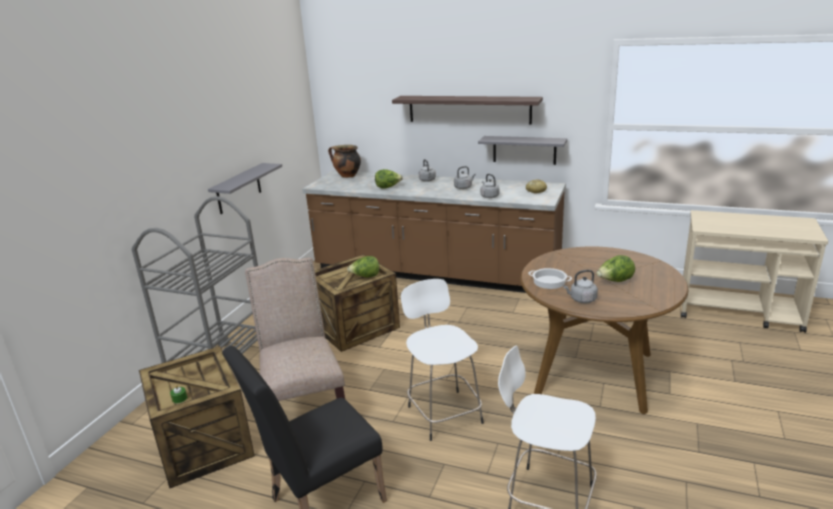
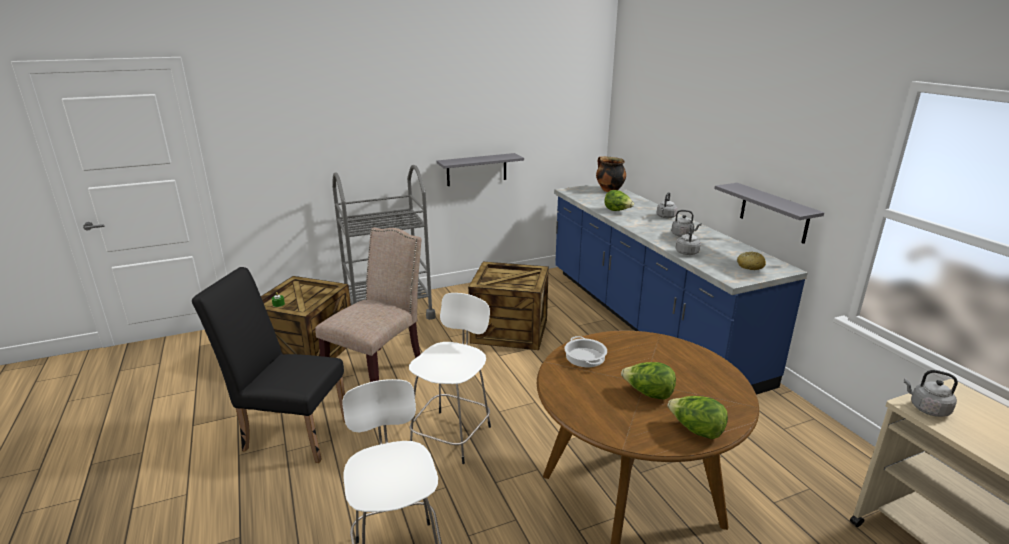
camera: 45 degrees right, 0 degrees up
brown counter [302,170,566,293] -> blue counter [554,184,808,395]
lettuce [347,256,379,277] -> lettuce moved to [668,396,728,439]
shelf [392,96,543,125] -> none
grey kettle [564,270,598,303] -> grey kettle moved to [904,370,958,417]

